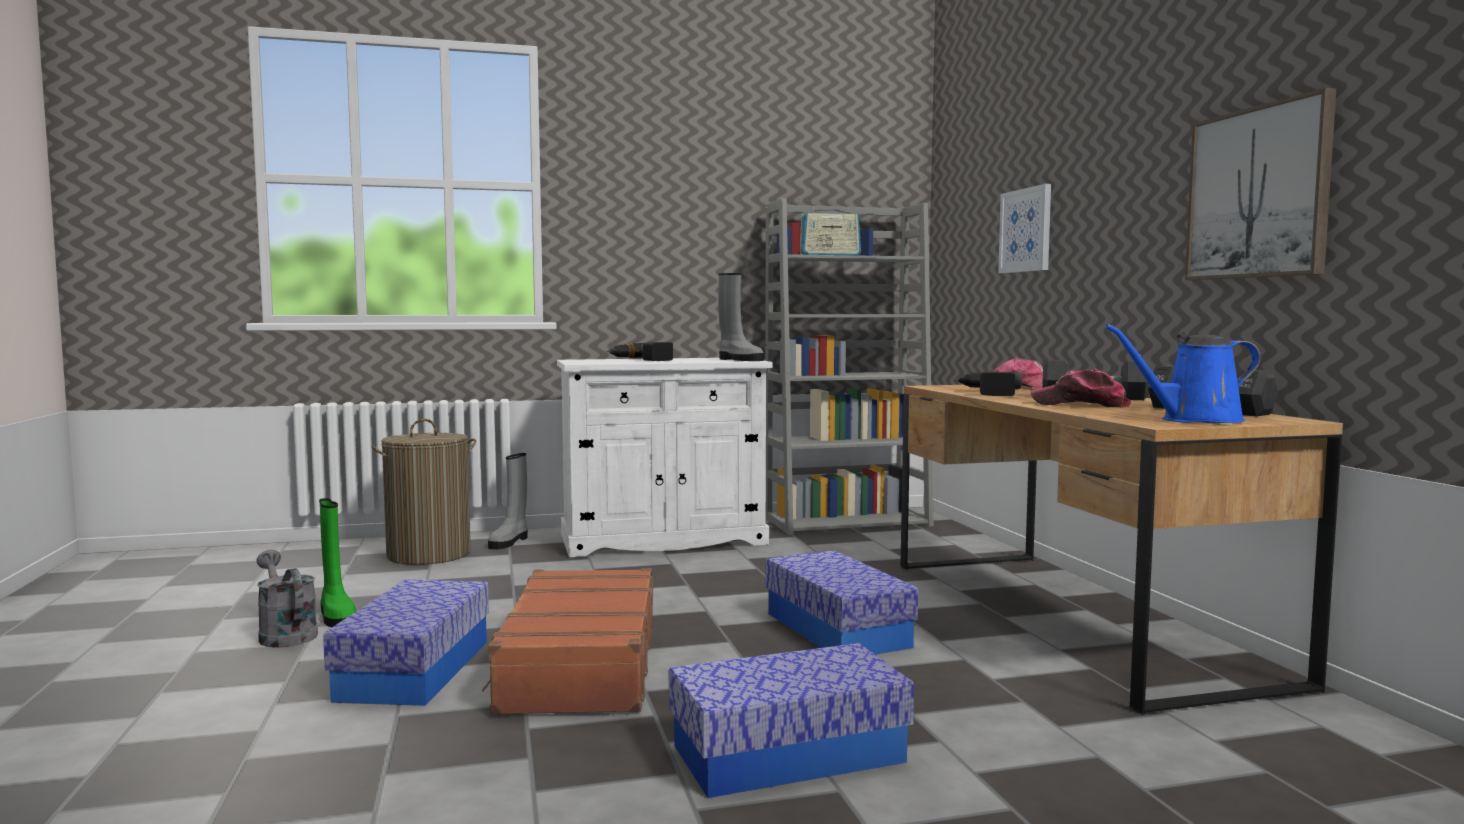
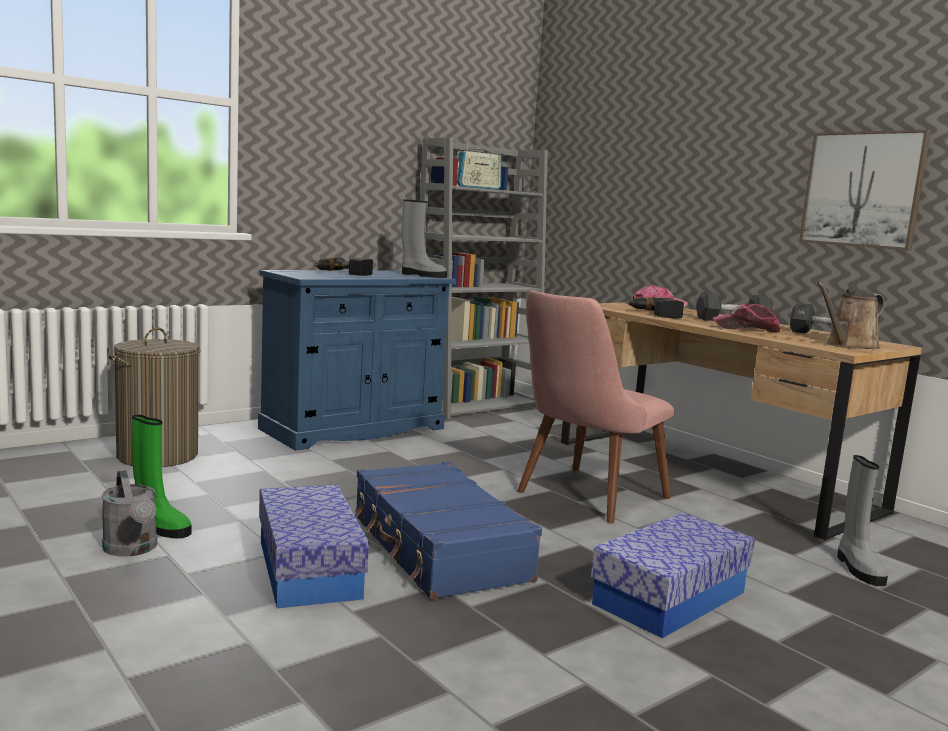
camera: 25 degrees left, 5 degrees up
grey watering can [256,550,318,648] -> grey watering can turned 150 degrees counterclockwise [101,470,157,556]
brown suitcase [482,568,653,715] -> blue suitcase [354,462,542,600]
grey boot [488,453,528,549] -> grey boot moved to [837,455,888,586]
white cabinet [557,358,773,557] -> blue cabinet [258,270,456,451]
storage box [765,550,918,655] -> pink chair [517,290,674,524]
picture [998,184,1051,273] -> none
blue watering can [1105,324,1260,423] -> brown watering can [816,282,884,349]

